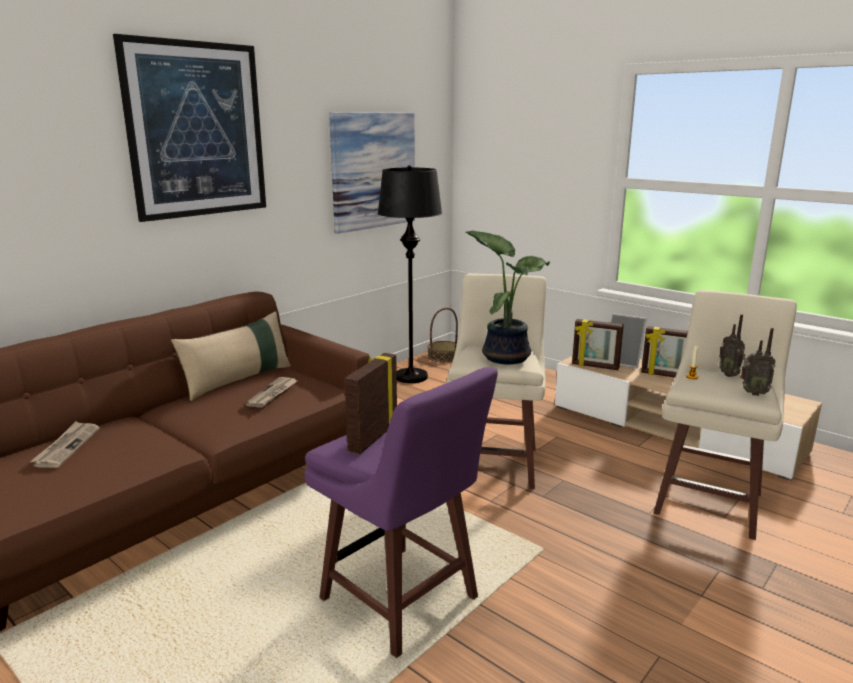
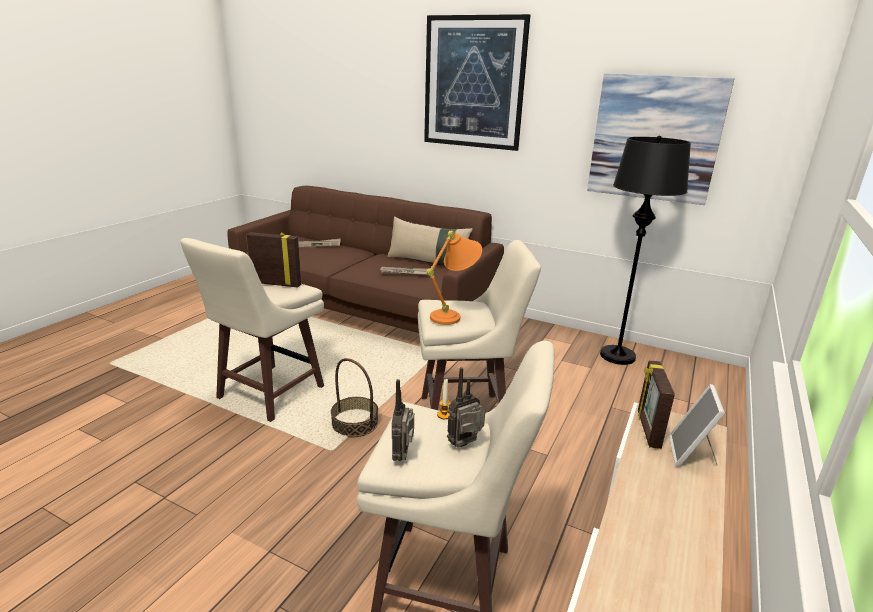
camera: 75 degrees right, 5 degrees up
purple stool [304,367,498,658] -> beige stool [180,238,324,422]
basket [428,307,458,363] -> basket moved to [331,358,378,437]
potted plant [465,231,550,364] -> orange table lamp [426,231,482,325]
picture frame [641,326,688,378] -> none

